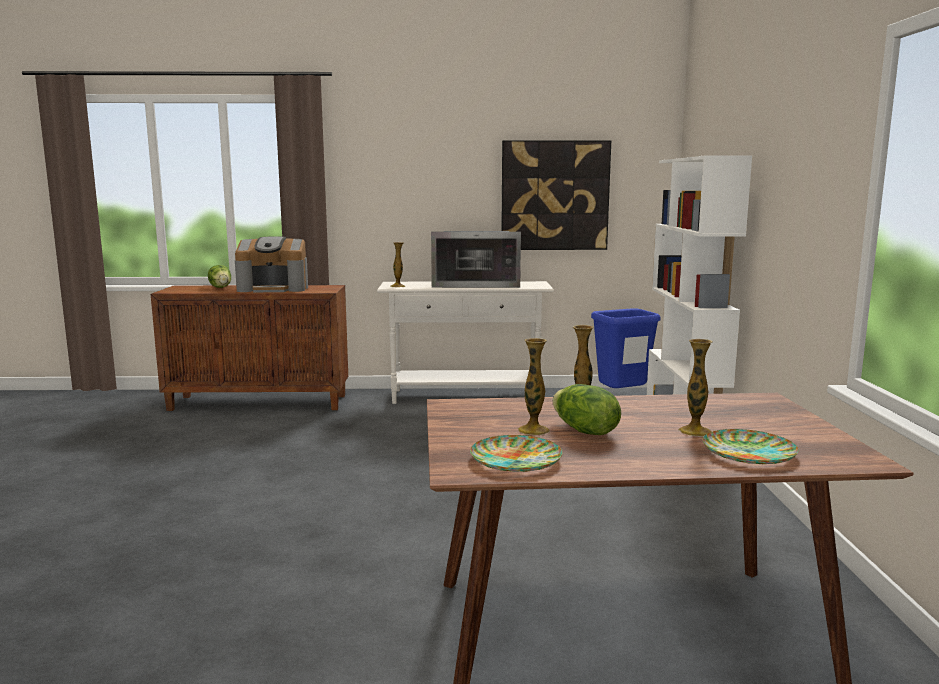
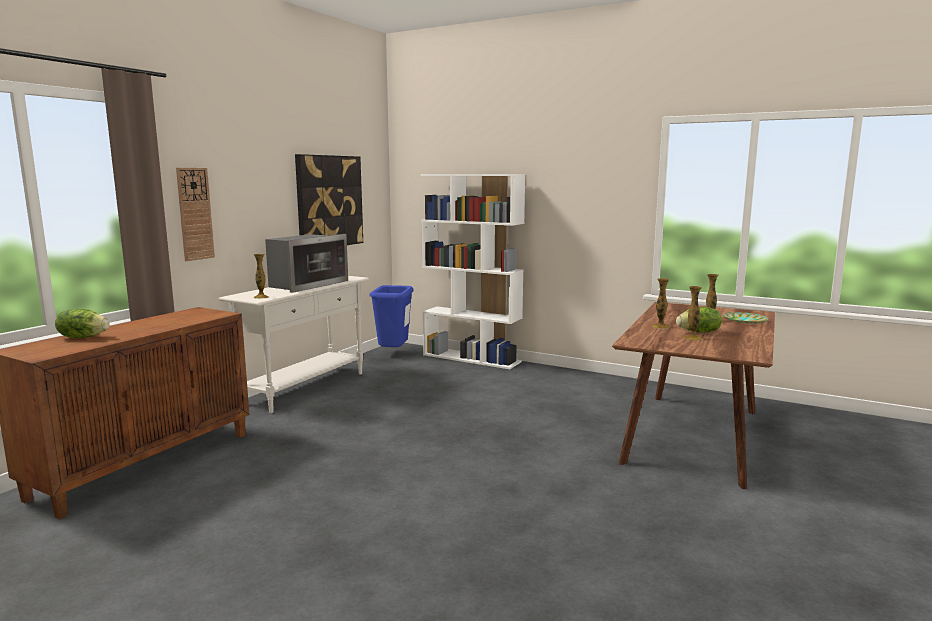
camera: 60 degrees left, 0 degrees up
coffee machine [235,236,308,292] -> none
plate [470,435,563,472] -> none
none -> wall clock [176,168,215,261]

